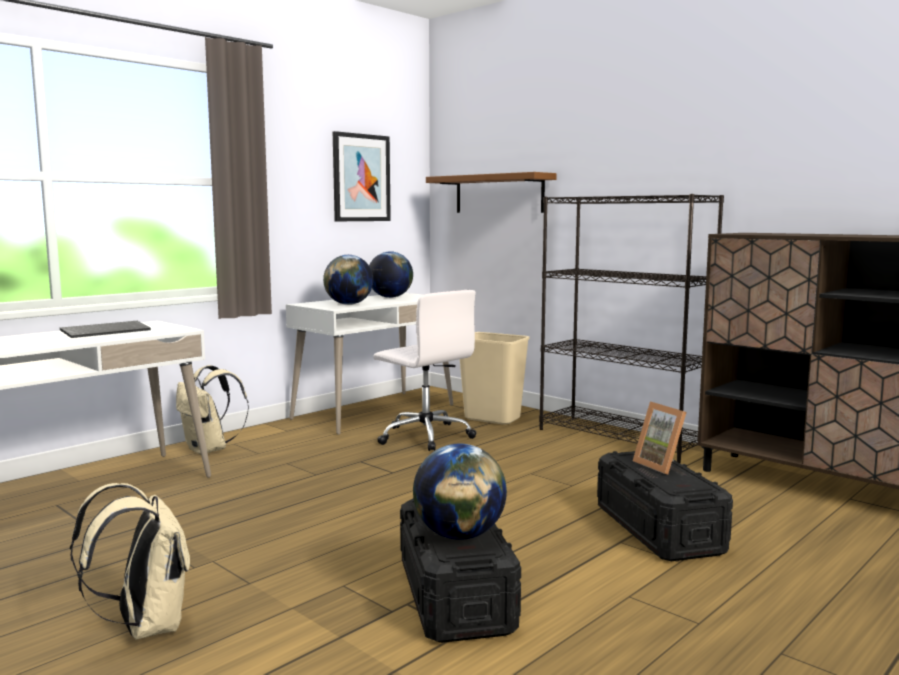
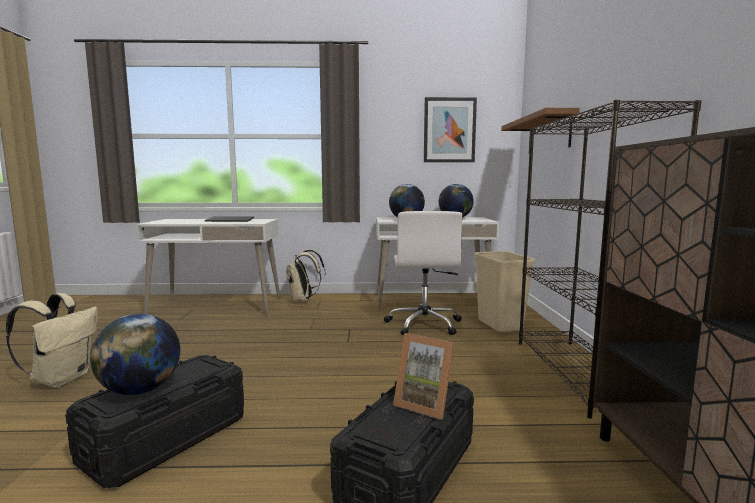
camera: 45 degrees right, 0 degrees up
picture frame [633,401,687,475] -> picture frame turned 75 degrees counterclockwise [393,333,454,420]

